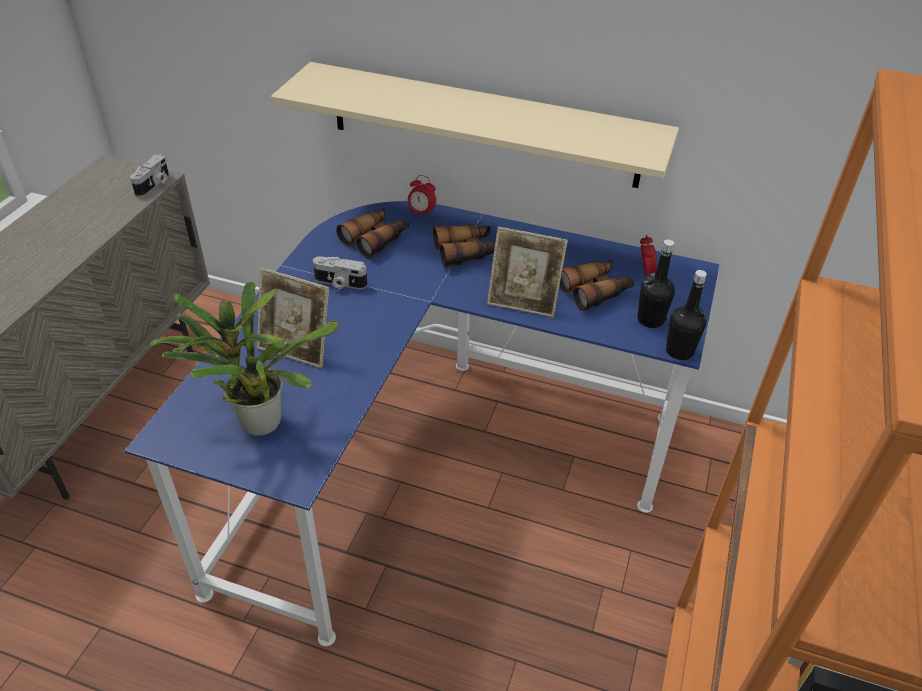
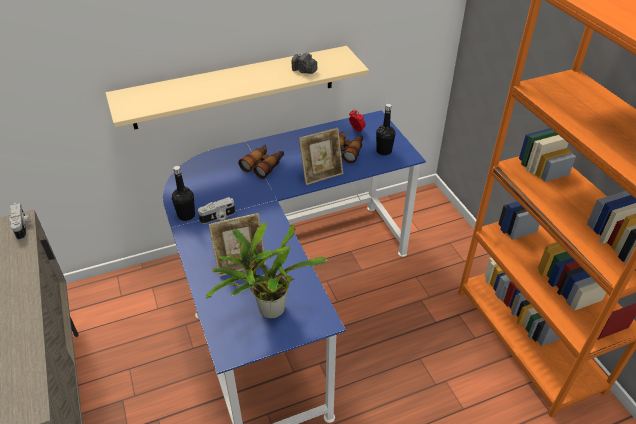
camera: 40 degrees left, 0 degrees up
binoculars [336,208,409,258] -> none
alarm clock [408,175,436,219] -> none
black bottle [666,270,707,360] -> black bottle moved to [172,166,195,221]
none -> camera [292,52,317,74]

